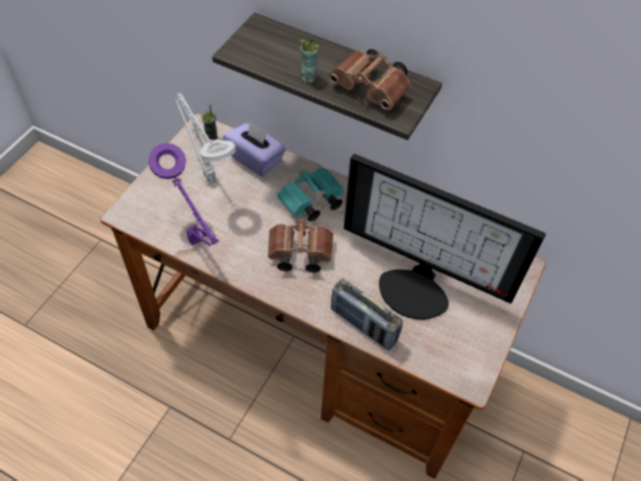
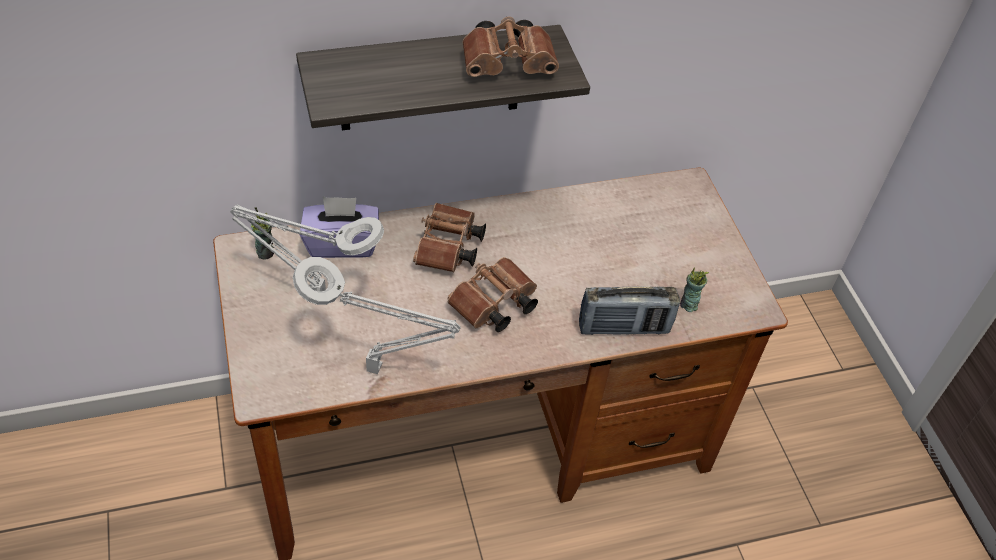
camera: 45 degrees left, 5 degrees down
purple table lamp [149,143,219,246] -> grey table lamp [293,257,461,374]
turquoise binoculars [277,167,344,221] -> brown binoculars [413,203,486,272]
cup [300,38,319,83] -> cup moved to [680,268,709,312]
monitor [344,154,546,320] -> none

